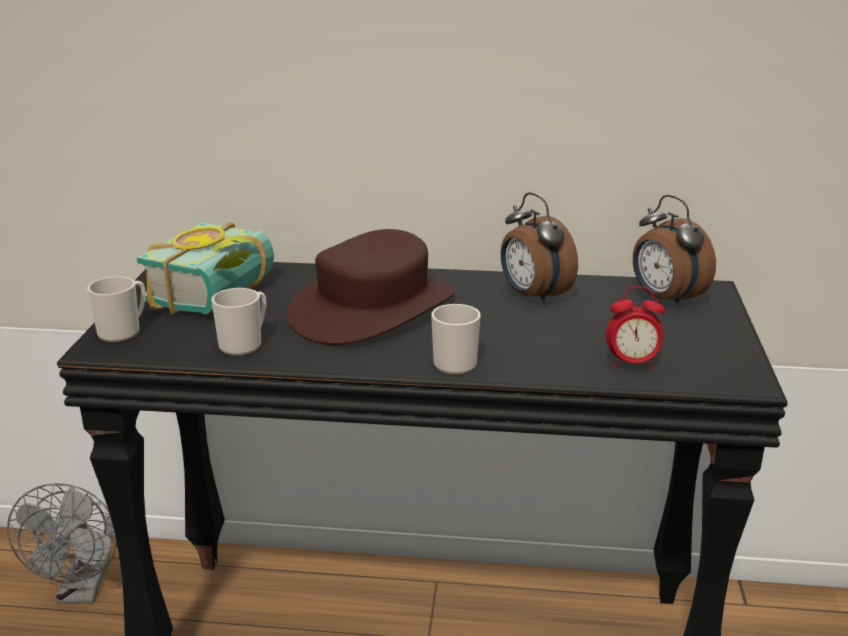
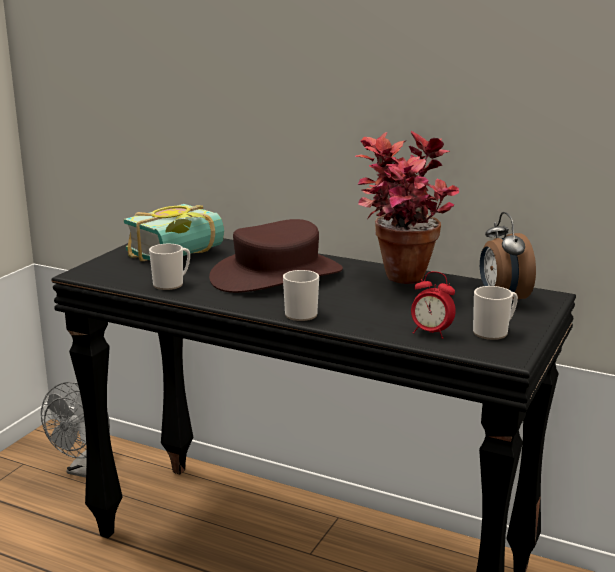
camera: 20 degrees right, 5 degrees down
mug [87,276,146,342] -> mug moved to [473,286,518,340]
alarm clock [501,192,578,305] -> potted plant [355,131,459,284]

